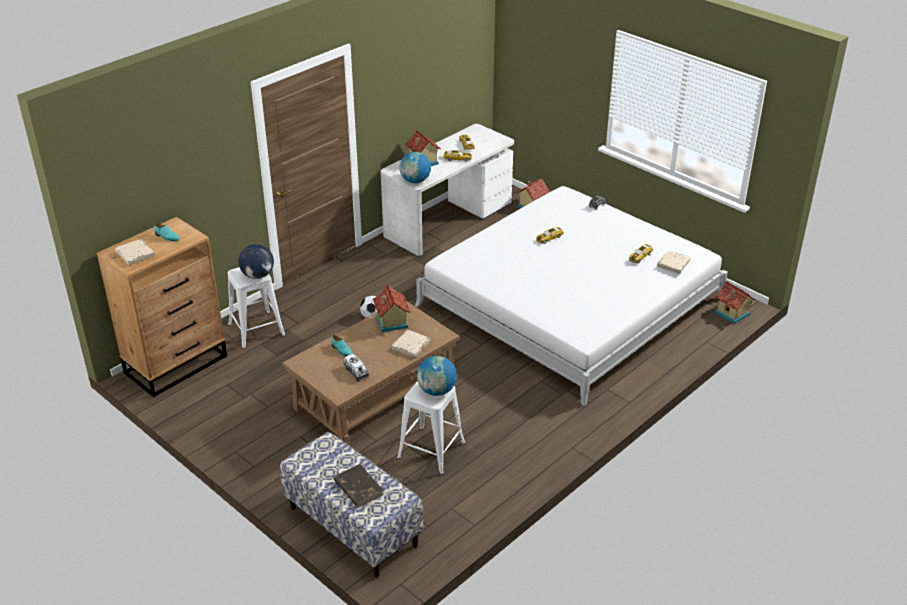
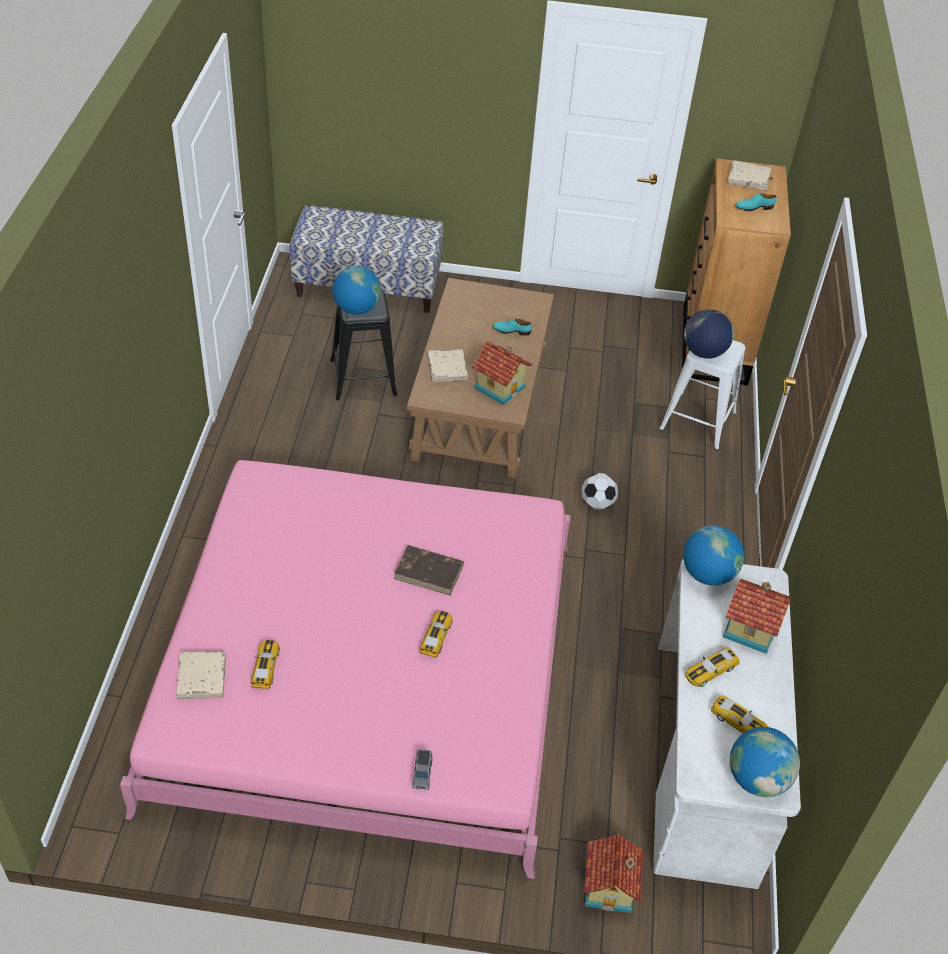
camera: 140 degrees right, 10 degrees up
brown book [334,464,383,507] -> brown book moved to [394,545,464,595]
toy truck [344,354,369,381] -> none
white stool [397,381,465,475] -> black stool [330,291,397,401]
white bed [415,186,728,406] -> pink bed [120,460,571,879]
toy house [715,281,756,324] -> none
none -> globe [730,727,800,797]

